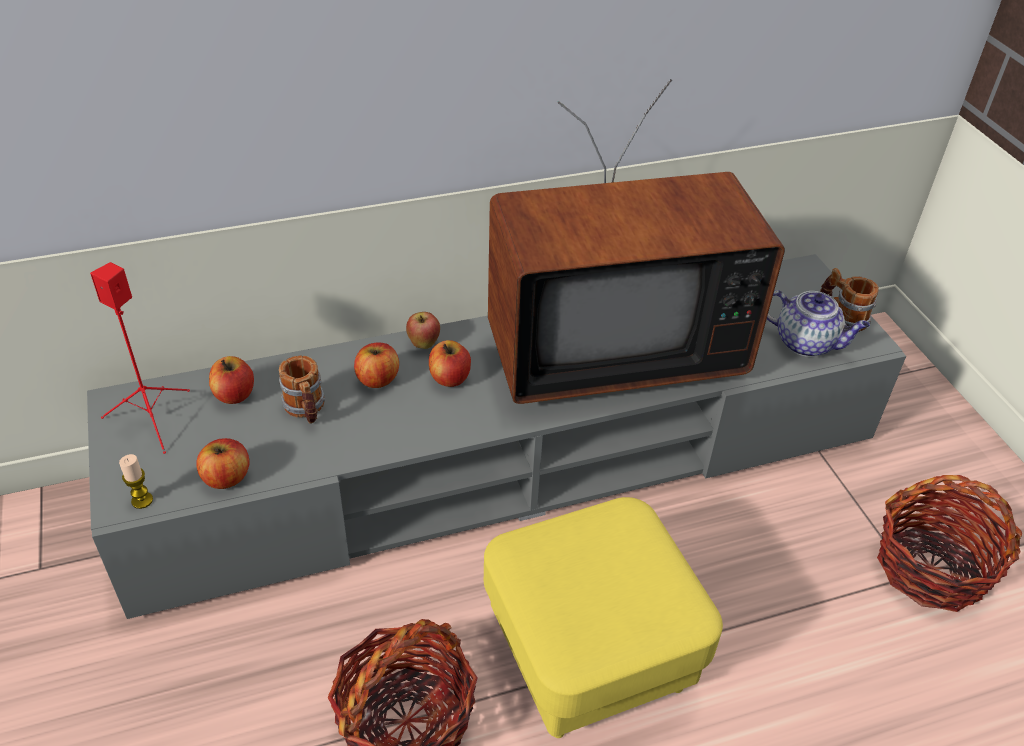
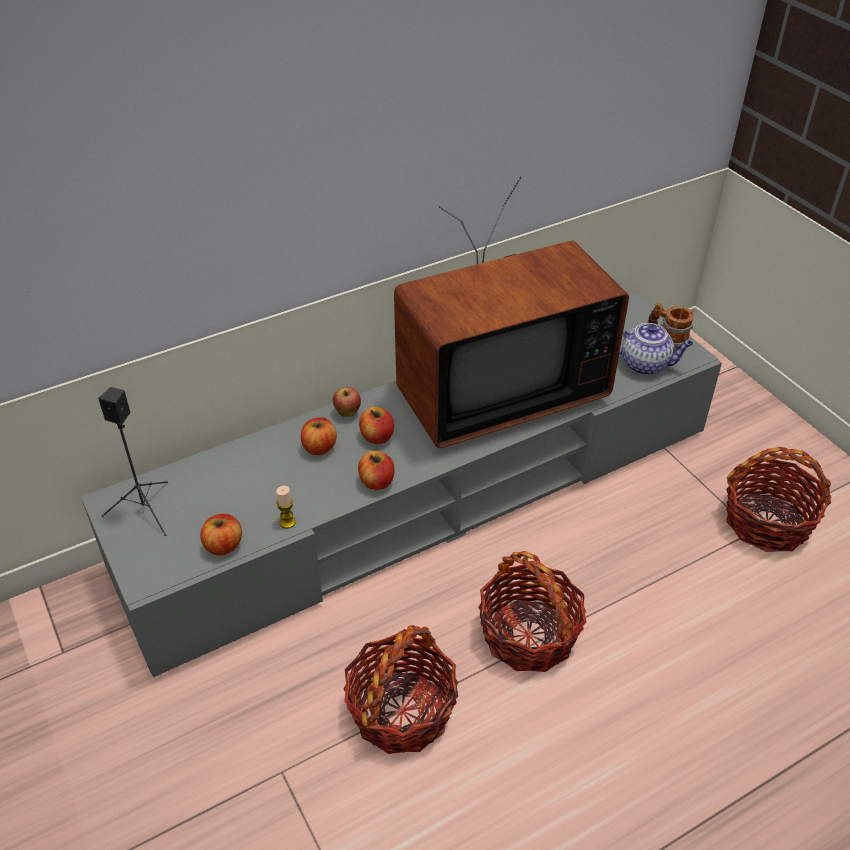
camera: 10 degrees left, 0 degrees up
red speaker [90,262,190,454] -> black speaker [98,387,168,536]
candle [119,454,153,509] -> candle moved to [276,486,296,529]
apple [209,356,254,404] -> apple moved to [358,451,395,490]
mug [279,355,325,424] -> none
yellow ottoman [484,497,723,738] -> basket [478,551,586,672]

